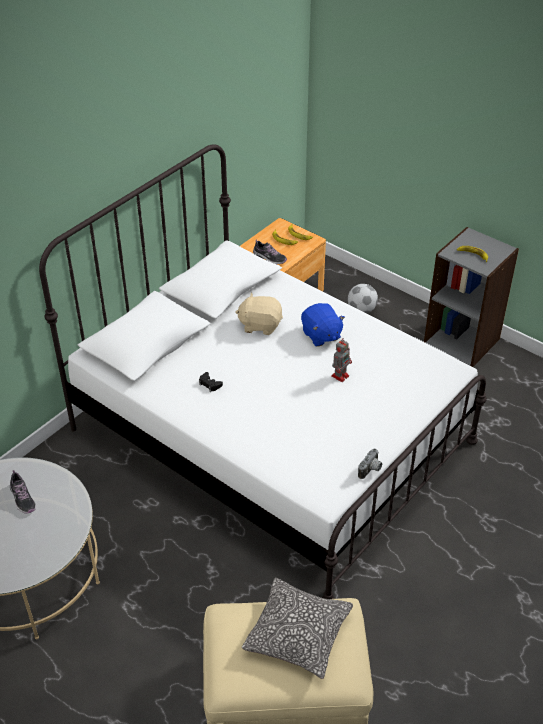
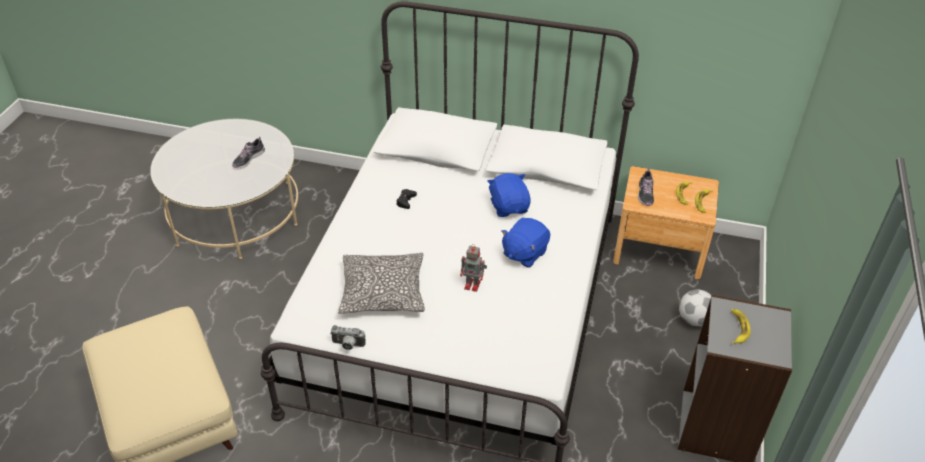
camera: 65 degrees right, 0 degrees up
beige plush toy [236,293,283,335] -> blue plush toy [487,173,531,217]
pillow [242,578,353,679] -> pillow moved to [338,253,425,314]

